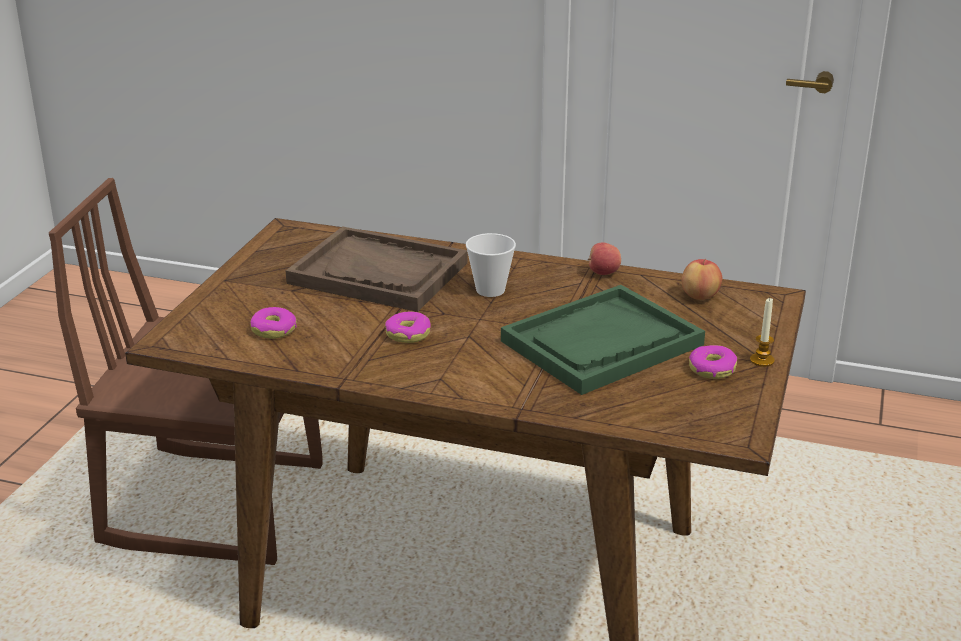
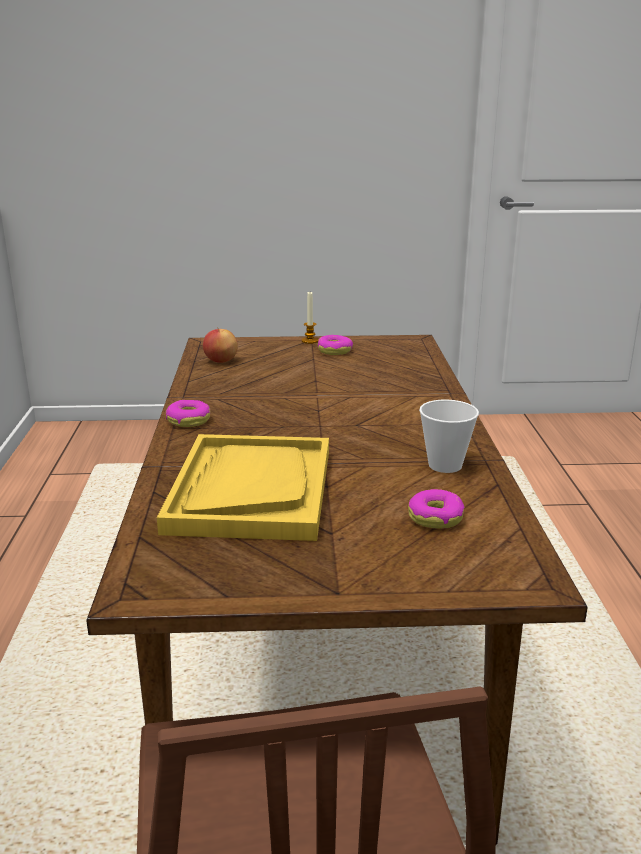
camera: 110 degrees left, 5 degrees down
brown tray [286,226,467,312] -> yellow tray [157,434,329,541]
donut [385,311,431,343] -> donut moved to [166,400,211,427]
cup [466,233,516,297] -> cup moved to [419,400,479,473]
green tray [501,285,705,395] -> none
apple [588,243,621,275] -> none

